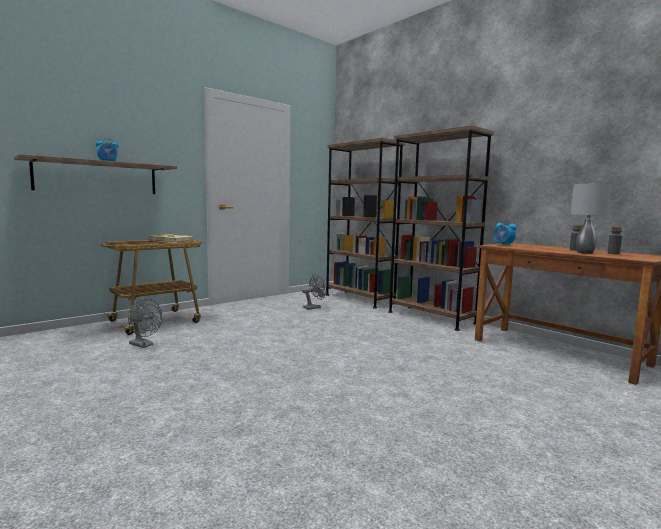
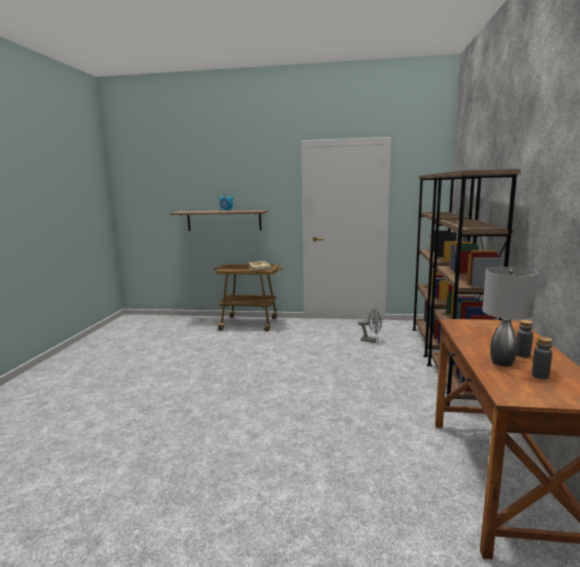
camera: 50 degrees right, 5 degrees up
grey fan [128,299,162,348] -> none
alarm clock [494,220,517,246] -> none

